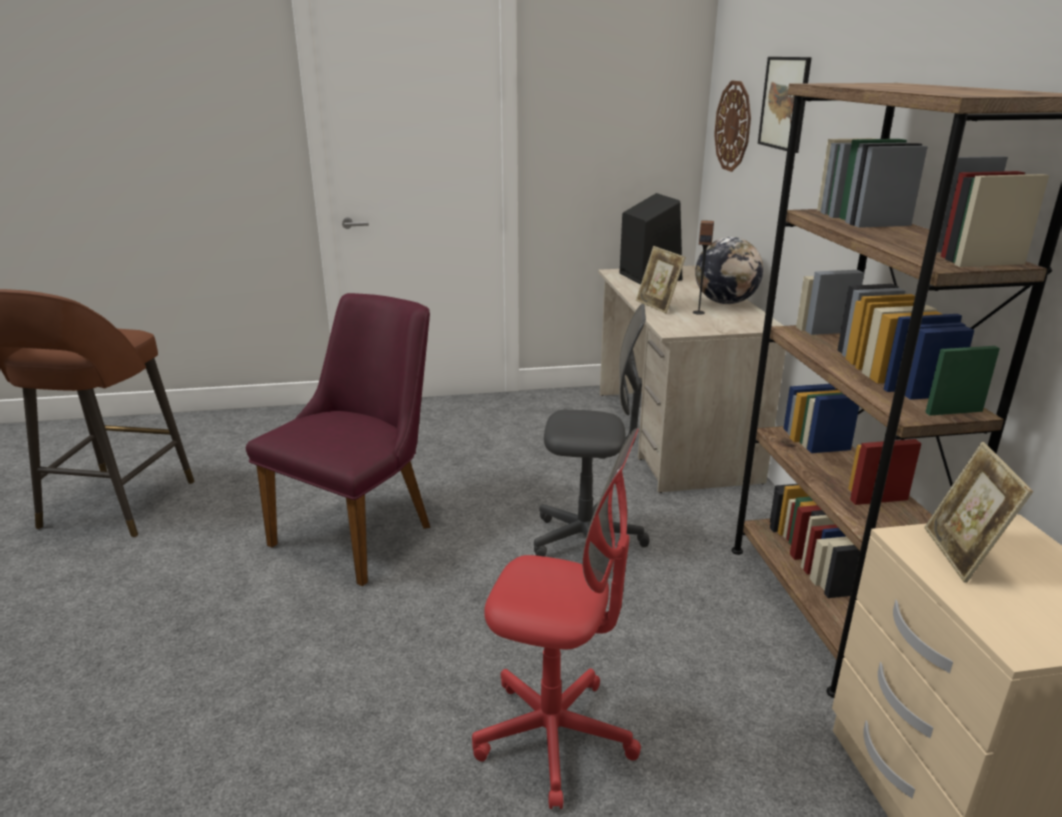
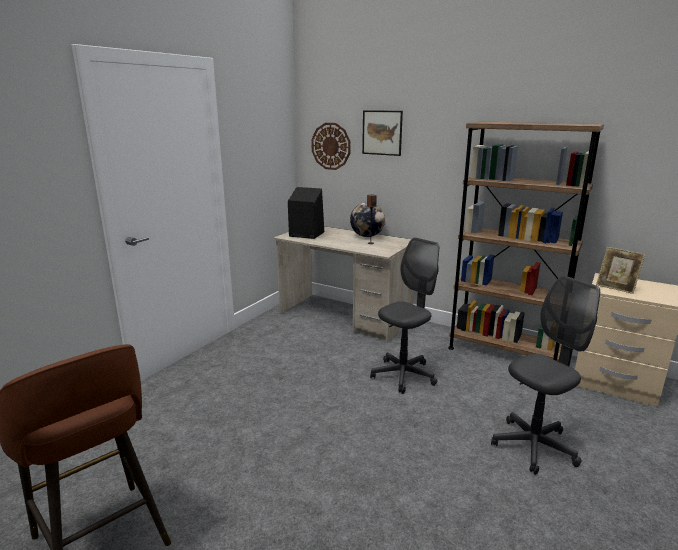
camera: 50 degrees left, 5 degrees down
purple chair [246,293,430,586] -> none
red office chair [472,428,641,809] -> grey office chair [491,276,600,475]
picture frame [636,246,686,313] -> none

